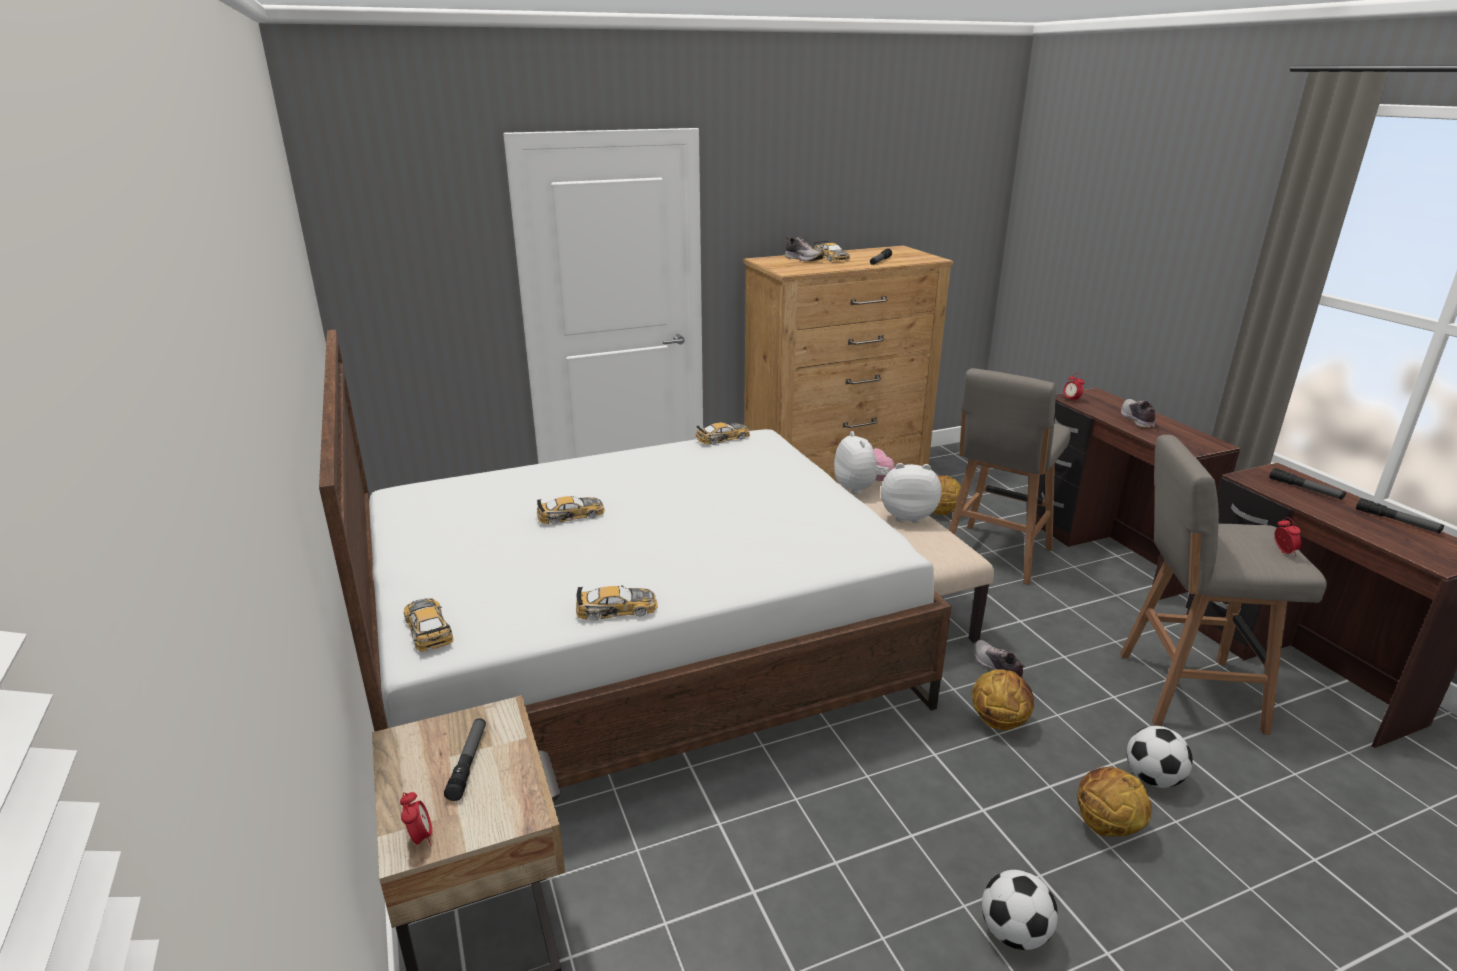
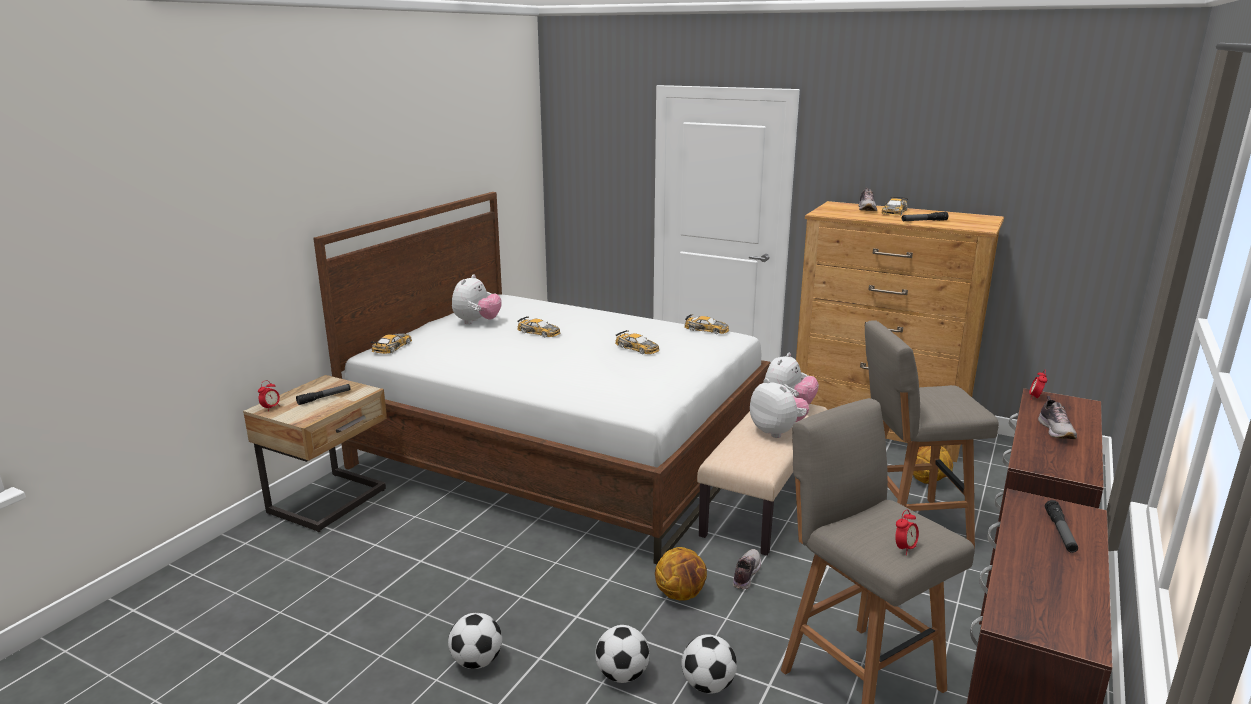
camera: 50 degrees right, 5 degrees down
toy car [576,585,658,621] -> toy car moved to [615,330,659,354]
basketball [1077,767,1152,836] -> football [596,625,650,683]
shoe [1121,399,1155,428] -> shoe turned 135 degrees clockwise [1038,396,1077,439]
flashlight [1356,498,1444,533] -> none
none -> plush toy [452,274,502,324]

